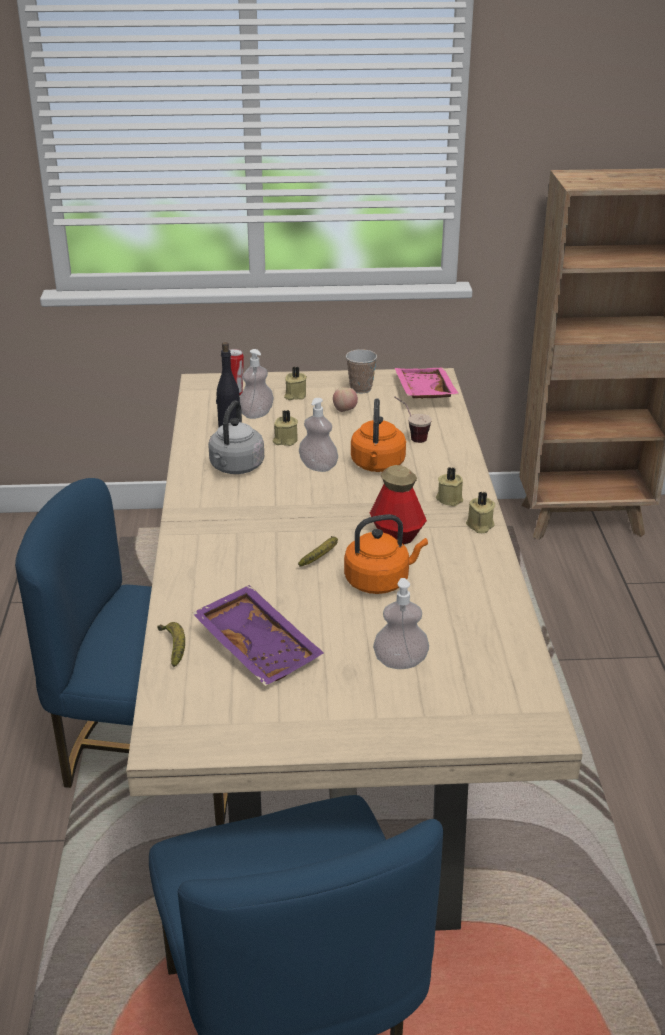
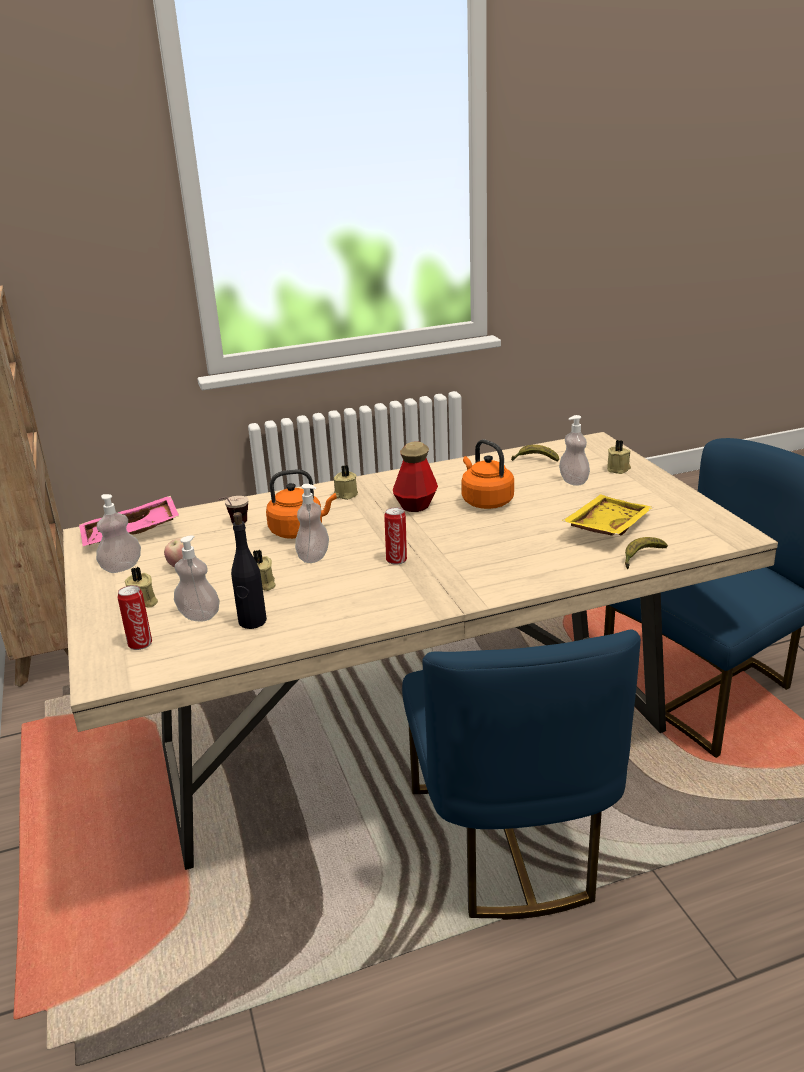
camera: 105 degrees left, 5 degrees down
purple tray [192,585,324,686] -> yellow tray [562,494,653,536]
grey kettle [208,400,264,474] -> none
banana [298,536,338,567] -> banana moved to [511,445,559,462]
cup [346,349,377,394] -> soap dispenser [96,494,141,573]
beige candle [466,491,495,533] -> beige candle moved to [607,440,631,474]
none -> can [384,507,407,565]

